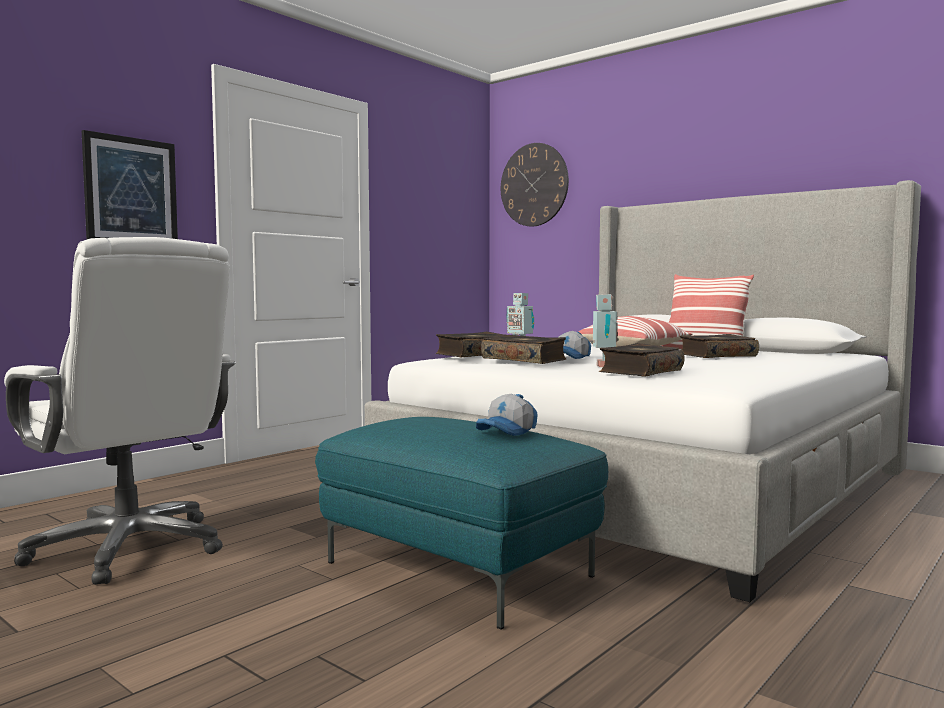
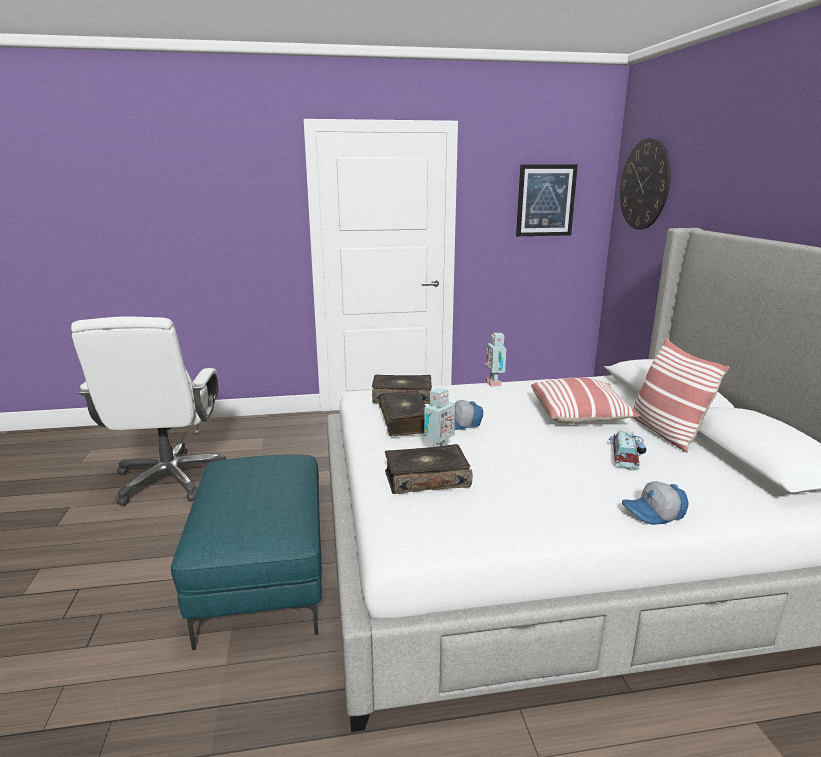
camera: 40 degrees right, 15 degrees up
picture [82,130,178,239] -> picture moved to [516,165,578,236]
cap [476,394,538,436] -> cap moved to [622,481,689,525]
book [679,334,759,358] -> toy car [608,430,646,469]

